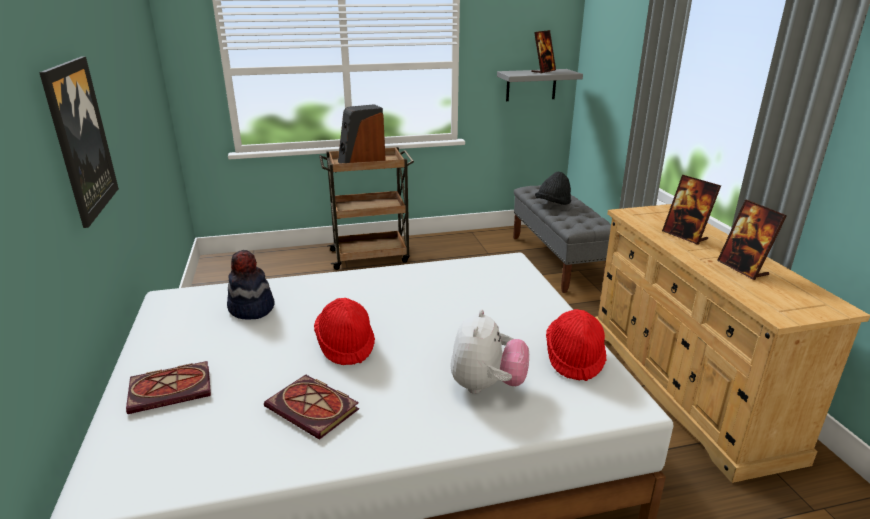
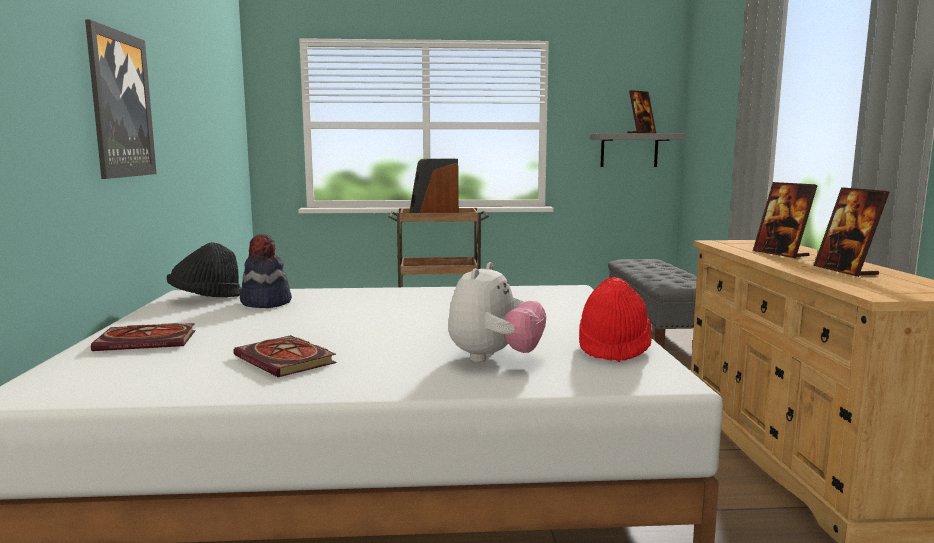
camera: 10 degrees right, 15 degrees down
red hat [314,298,375,365] -> none
black hat [535,172,571,205] -> black hat moved to [167,242,241,298]

